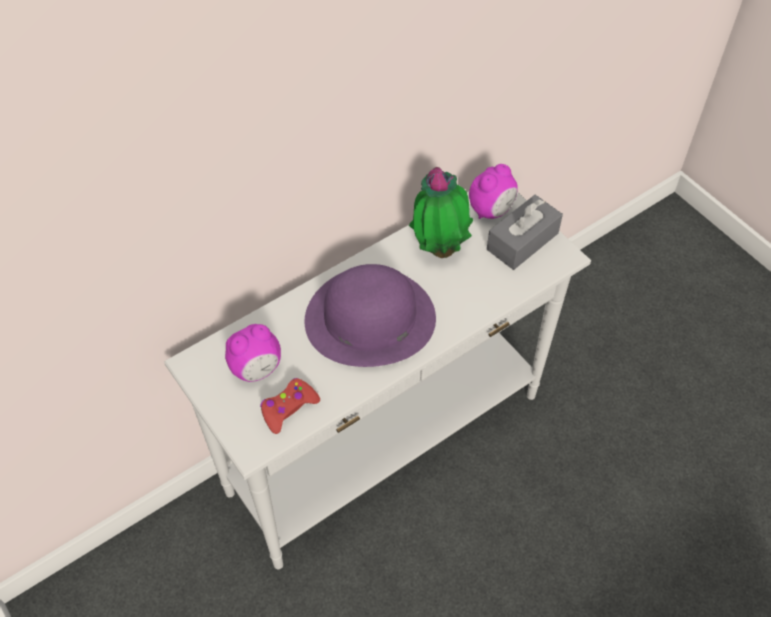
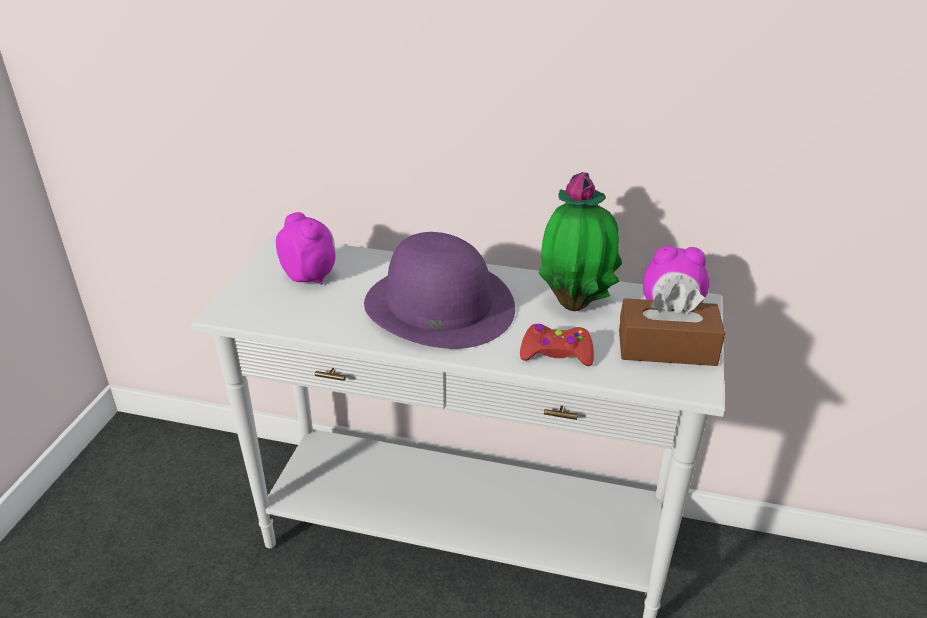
camera: 50 degrees right, 20 degrees down
alarm clock [225,324,281,382] -> alarm clock turned 150 degrees counterclockwise [276,212,336,285]
red game controller [260,378,320,434] -> red game controller moved to [520,324,594,366]
grey tissue box [487,195,563,270] -> brown tissue box [619,283,725,366]

